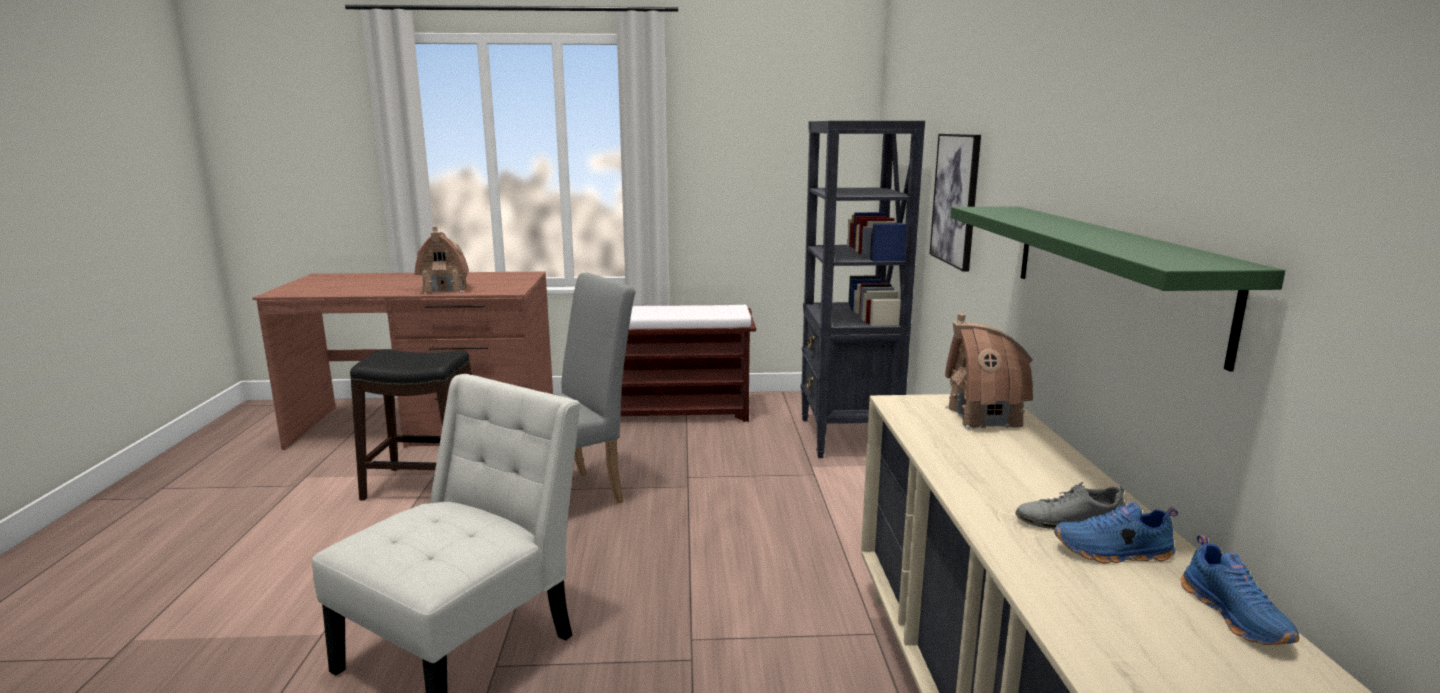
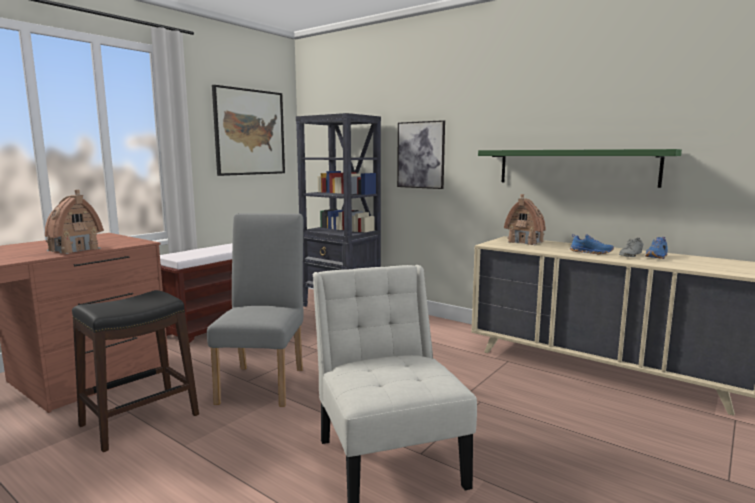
camera: 50 degrees left, 5 degrees down
blue shoe [1181,535,1299,645] -> blue shoe moved to [570,234,614,254]
none -> picture [212,85,285,176]

